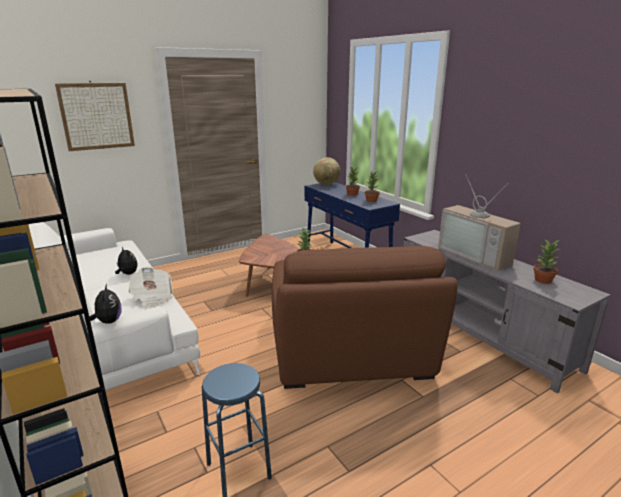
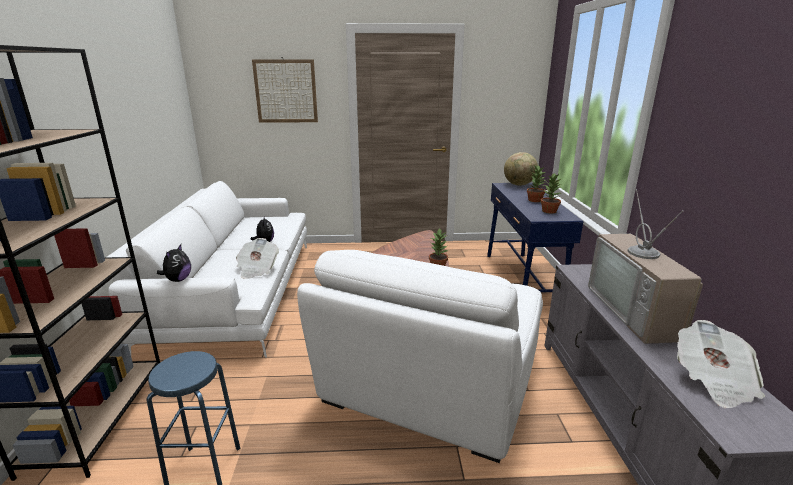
camera: 30 degrees right, 0 degrees up
brown armchair [272,246,458,389] -> white armchair [297,250,543,463]
potted plant [533,240,559,284] -> newspaper [677,320,765,408]

